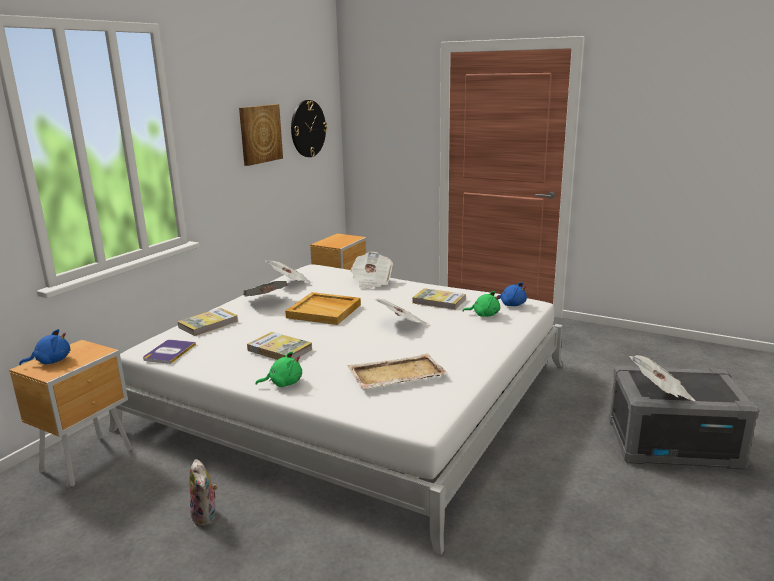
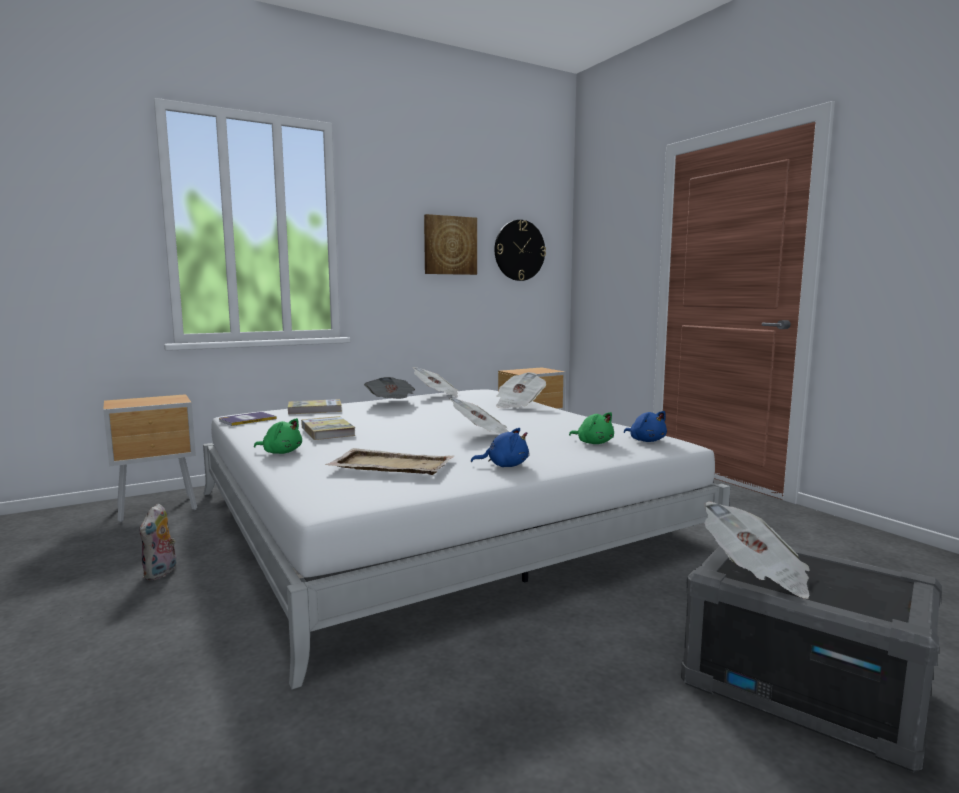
camera: 30 degrees right, 10 degrees down
blue plush toy [19,329,70,365] -> blue plush toy moved to [471,428,529,467]
beige tray [285,292,361,325] -> none
book [412,288,466,310] -> none

